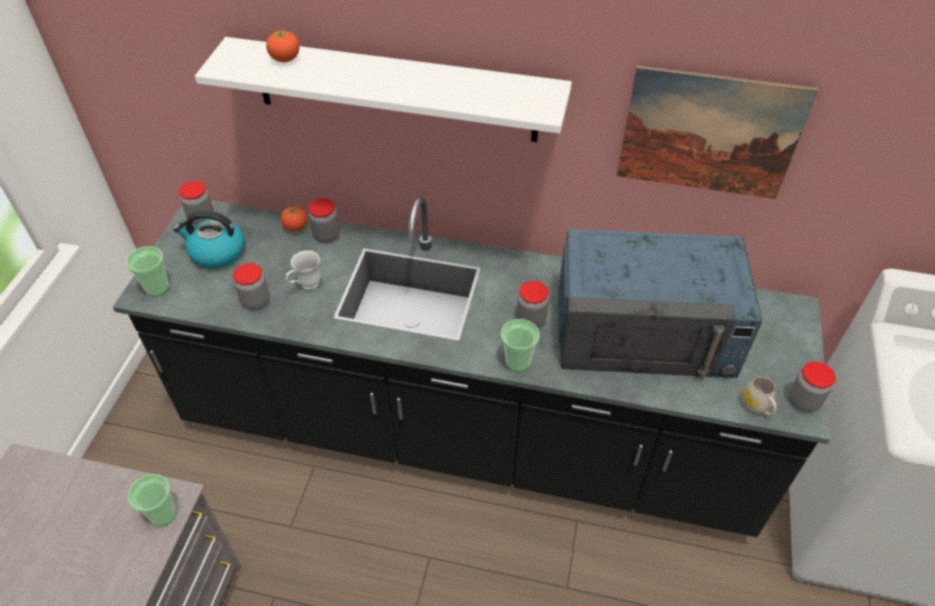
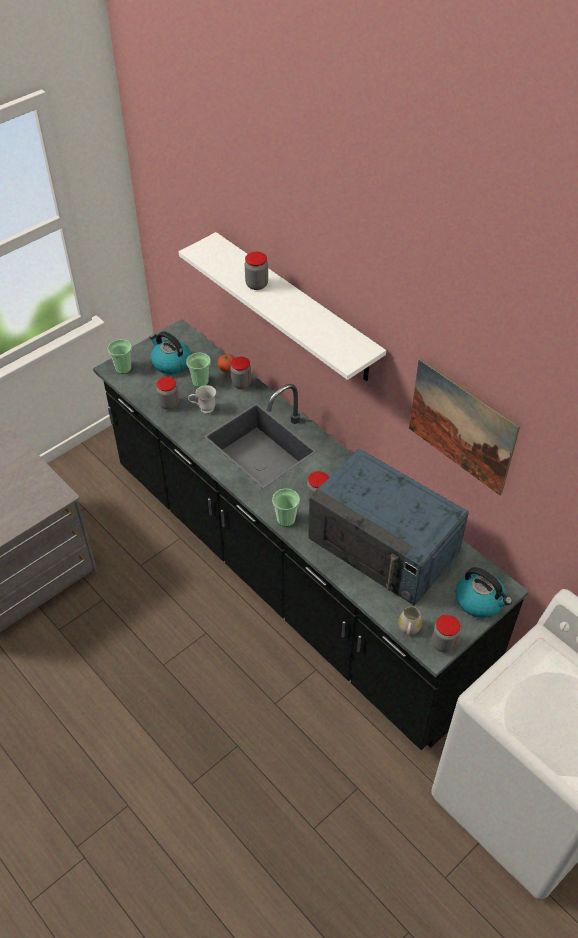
camera: 35 degrees right, 0 degrees up
cup [128,474,176,527] -> cup moved to [186,353,211,388]
jar [179,181,214,225] -> jar moved to [245,252,268,290]
tomato [266,31,299,62] -> none
none -> kettle [456,567,512,618]

